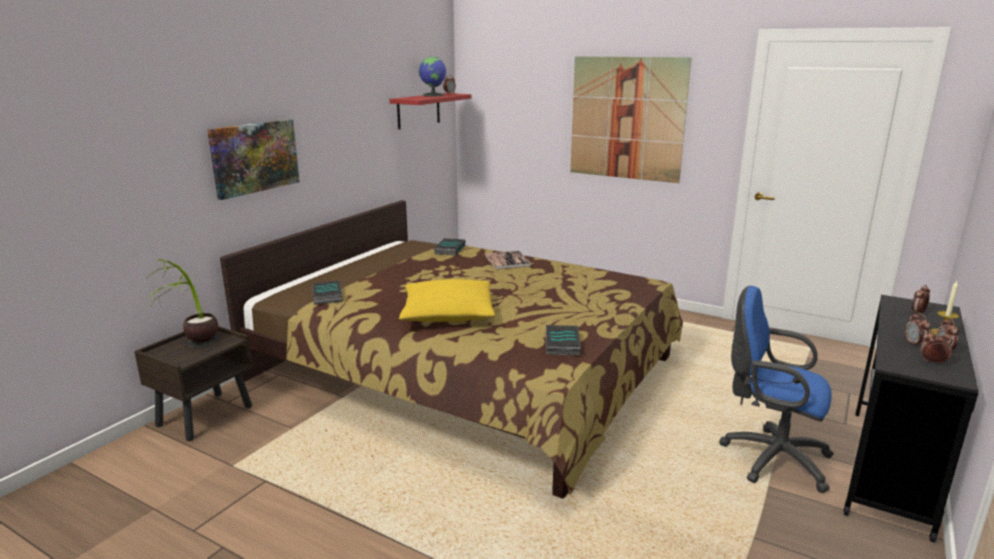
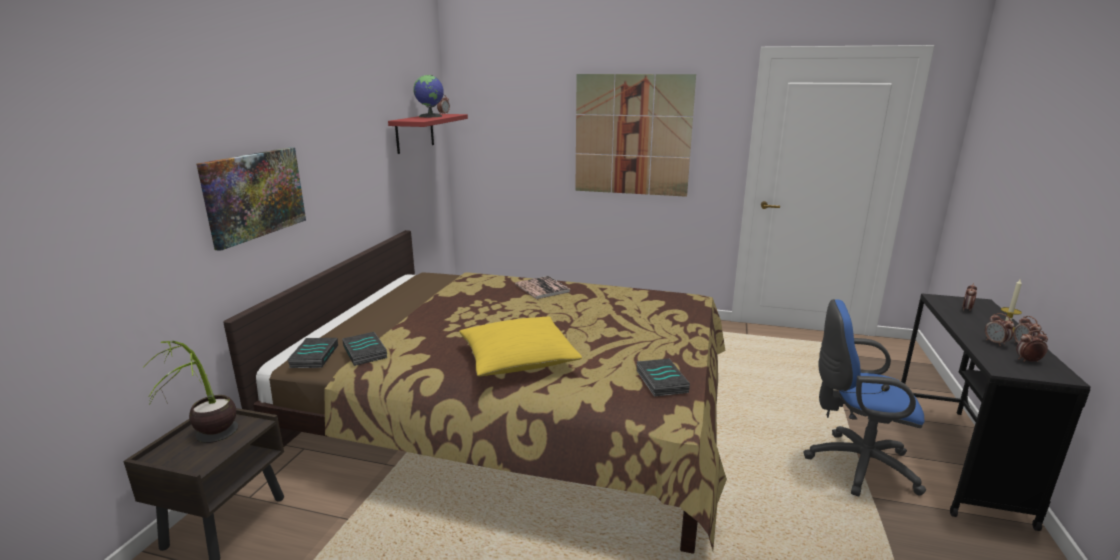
camera: 15 degrees left, 0 degrees up
book [434,238,465,256] -> book moved to [287,338,338,368]

